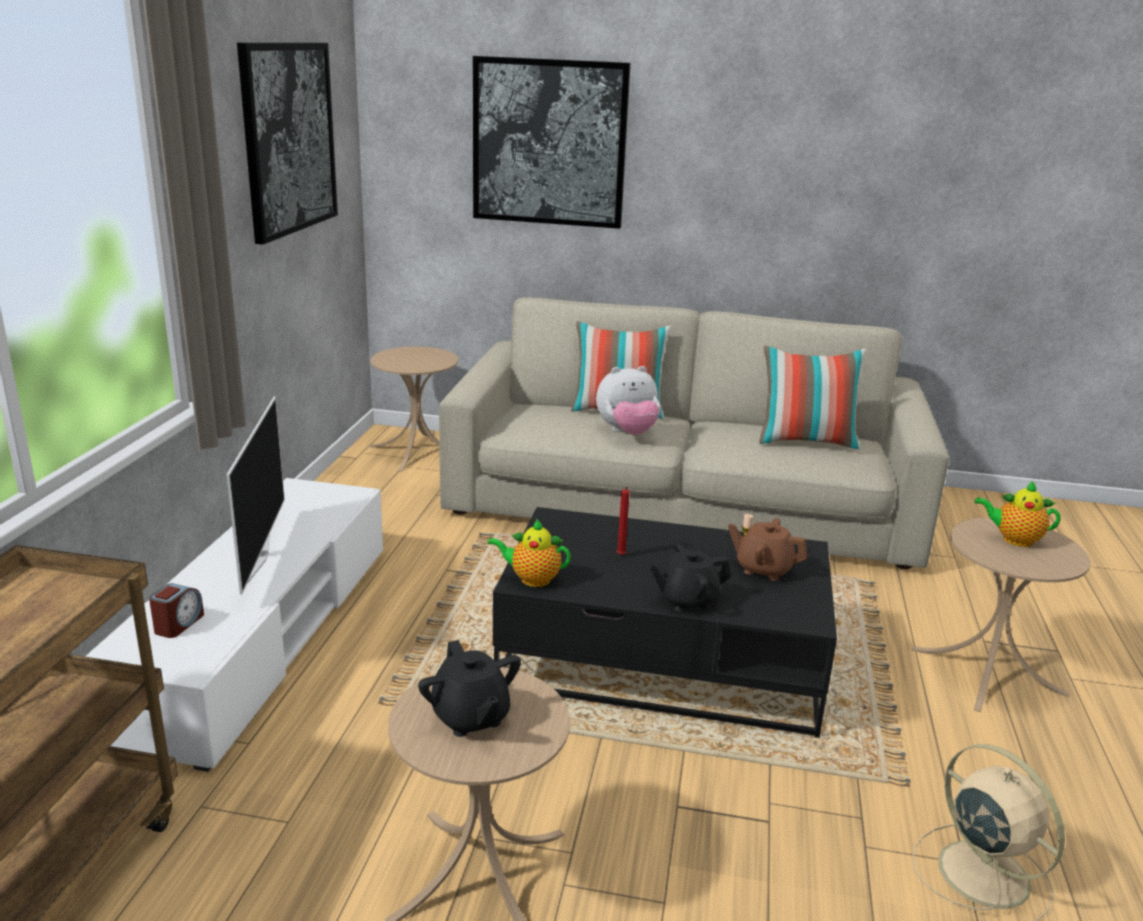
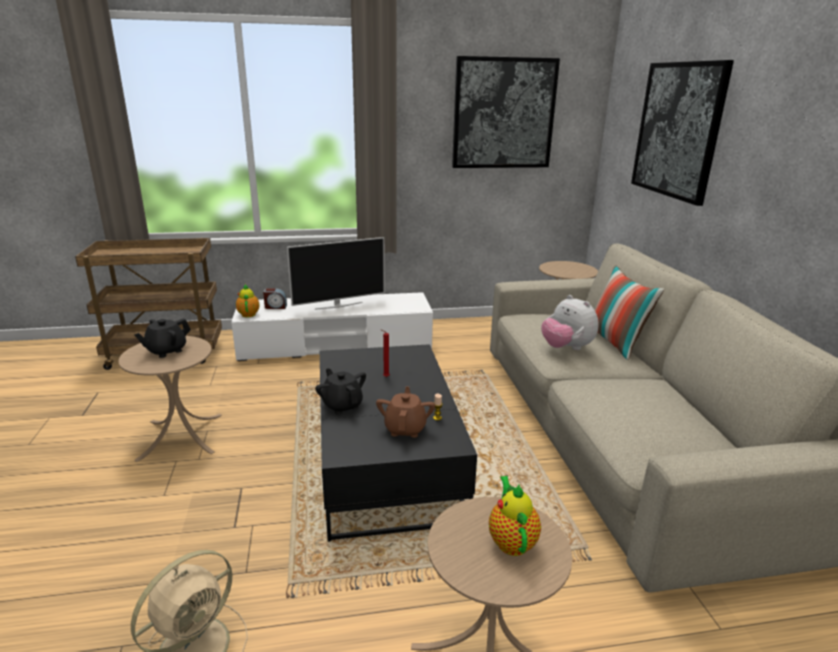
camera: 70 degrees right, 0 degrees up
teapot [487,519,571,587] -> teapot moved to [236,284,260,318]
pillow [759,346,866,449] -> none

